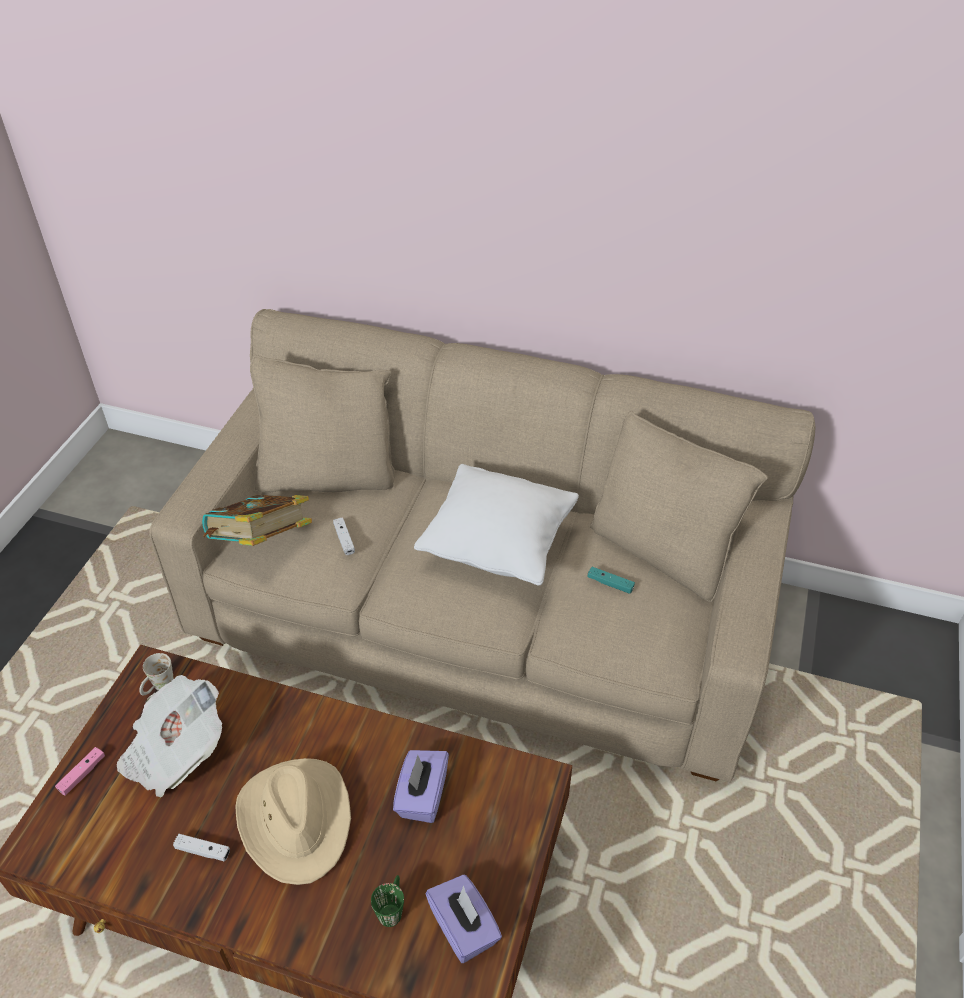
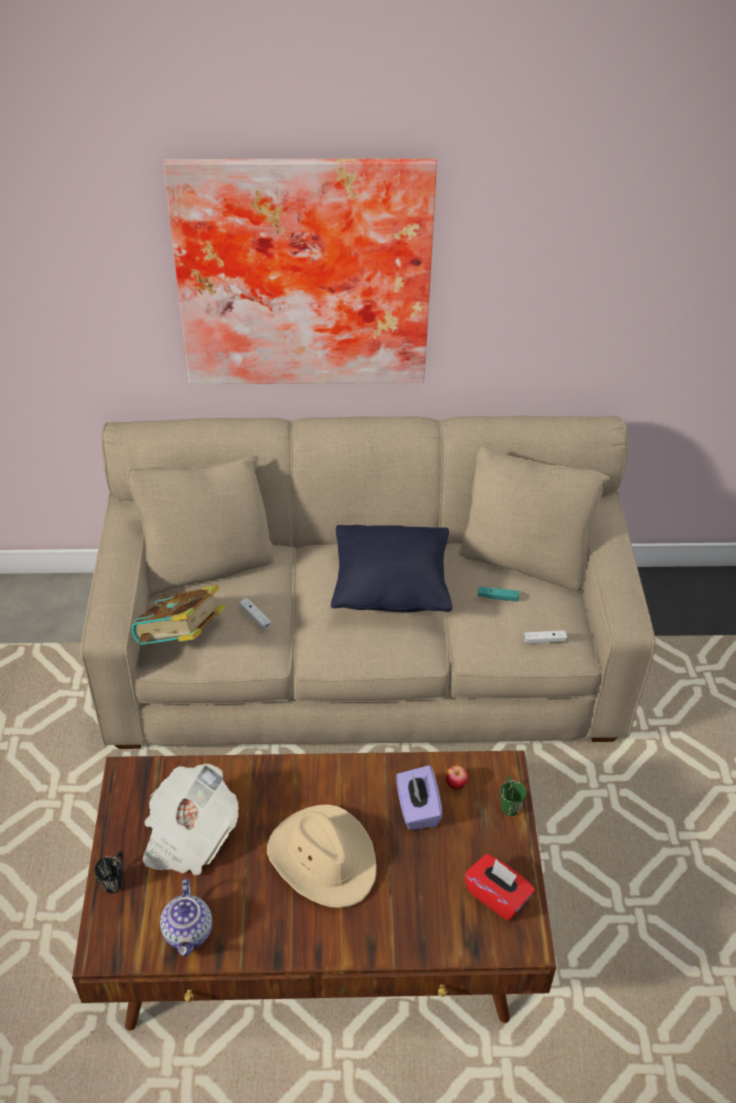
camera: 20 degrees left, 0 degrees up
pink game controller [55,747,105,795] -> black mug [94,851,123,893]
white mug [139,653,174,696] -> none
white game controller [173,834,230,861] -> white game controller moved to [524,630,567,644]
green mug [371,875,404,927] -> green mug moved to [500,776,526,816]
white pillow [414,464,579,585] -> black pillow [331,525,452,612]
purple tissue box [425,874,502,963] -> red tissue box [464,854,535,921]
none -> teapot [160,879,212,957]
none -> picture [163,159,437,384]
none -> apple [446,765,468,790]

